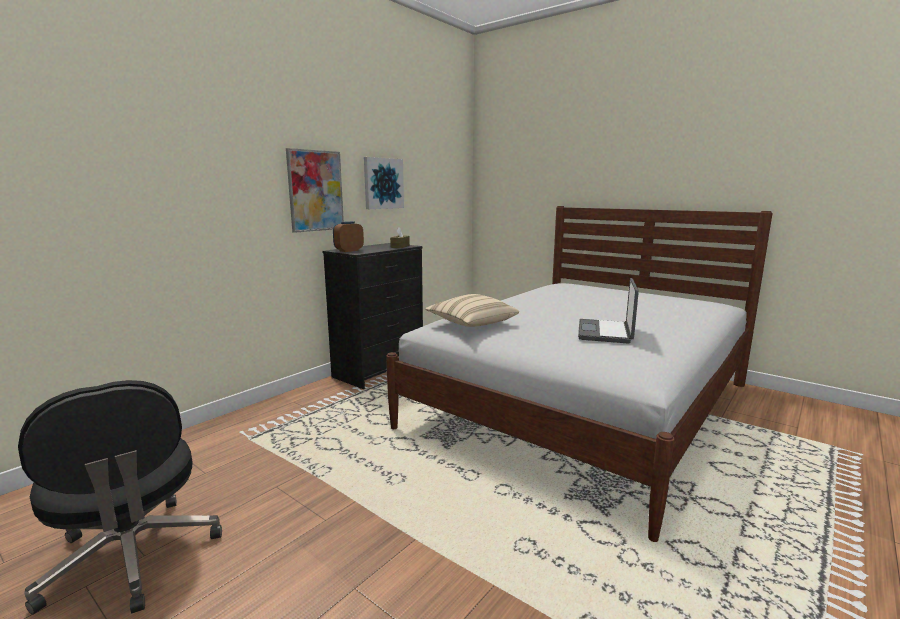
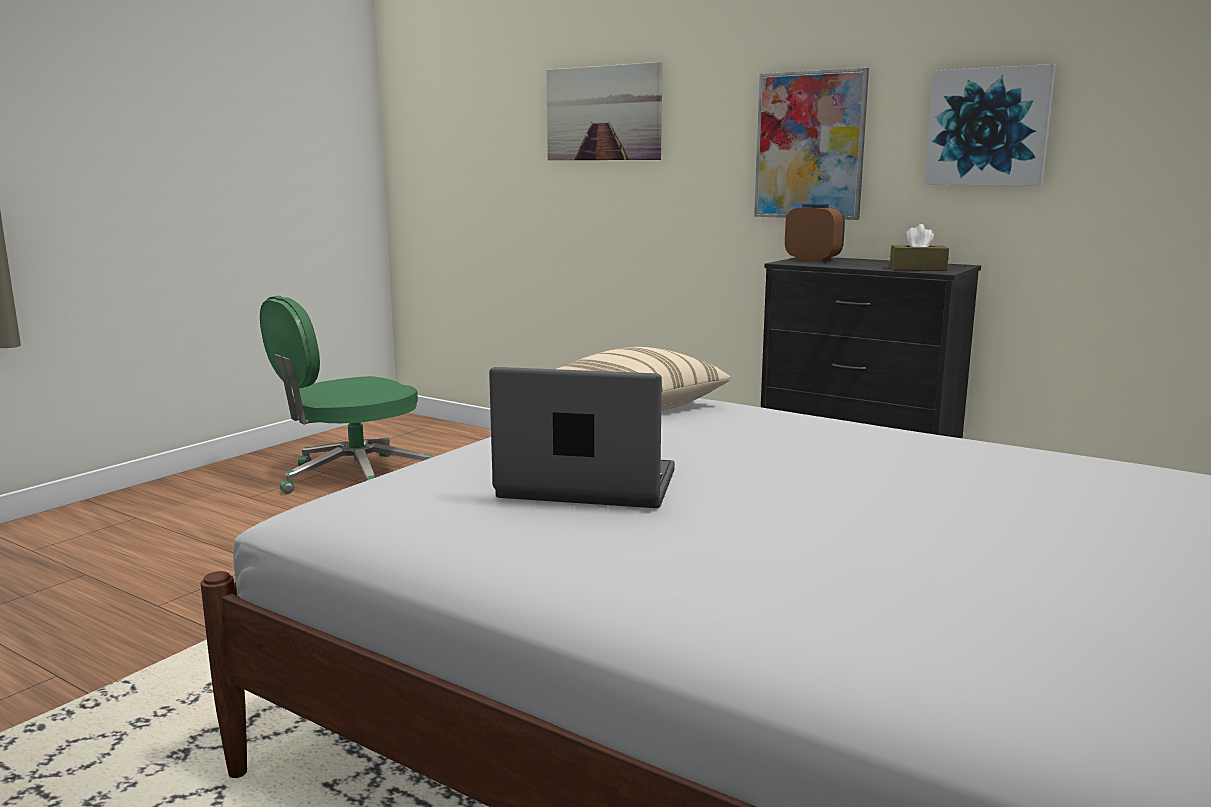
camera: 85 degrees right, 0 degrees up
black office chair [18,380,222,615] -> green office chair [260,296,433,494]
none -> picture [546,62,662,160]

